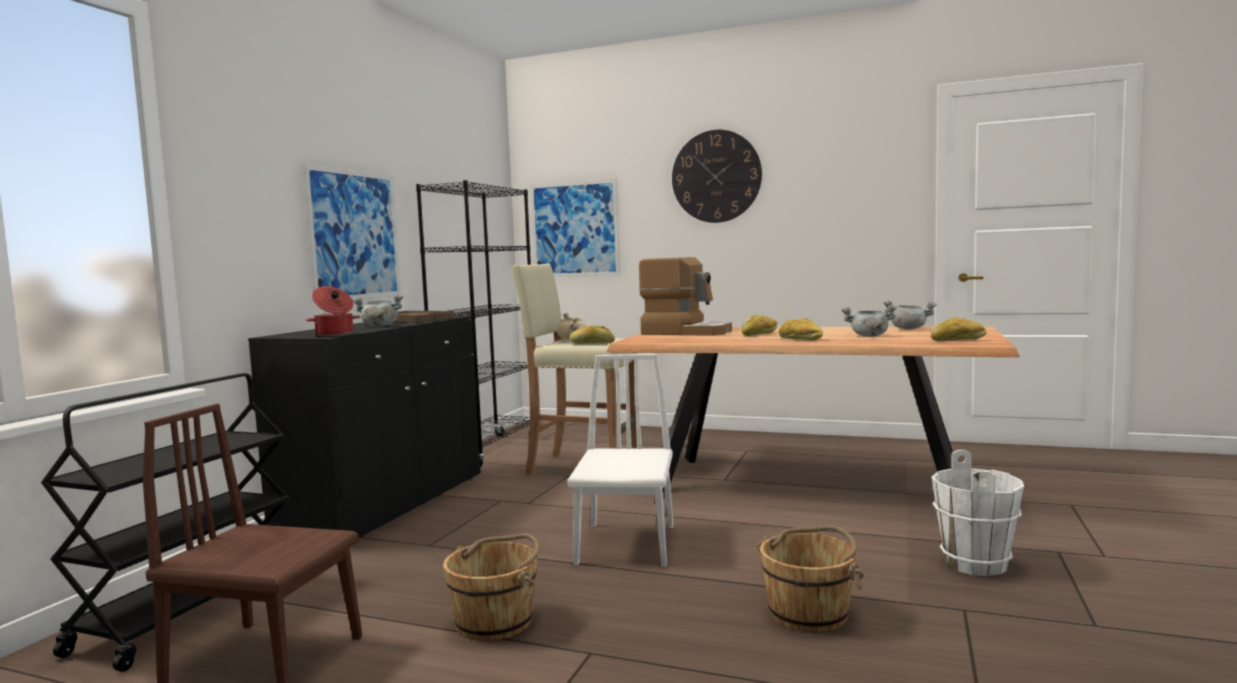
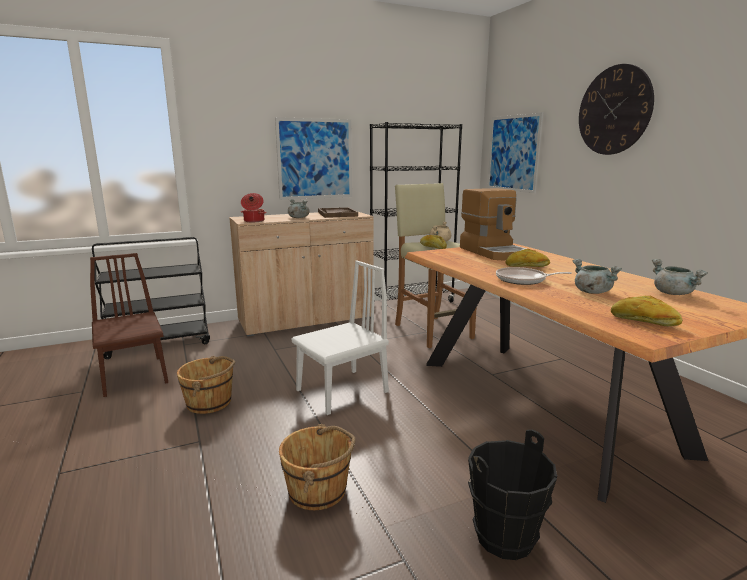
camera: 45 degrees right, 10 degrees up
black cabinet [248,316,481,538] -> beige cabinet [229,211,374,337]
bread [779,318,823,340] -> frying pan [496,267,572,285]
white bucket [931,450,1024,576] -> black bucket [468,430,557,560]

